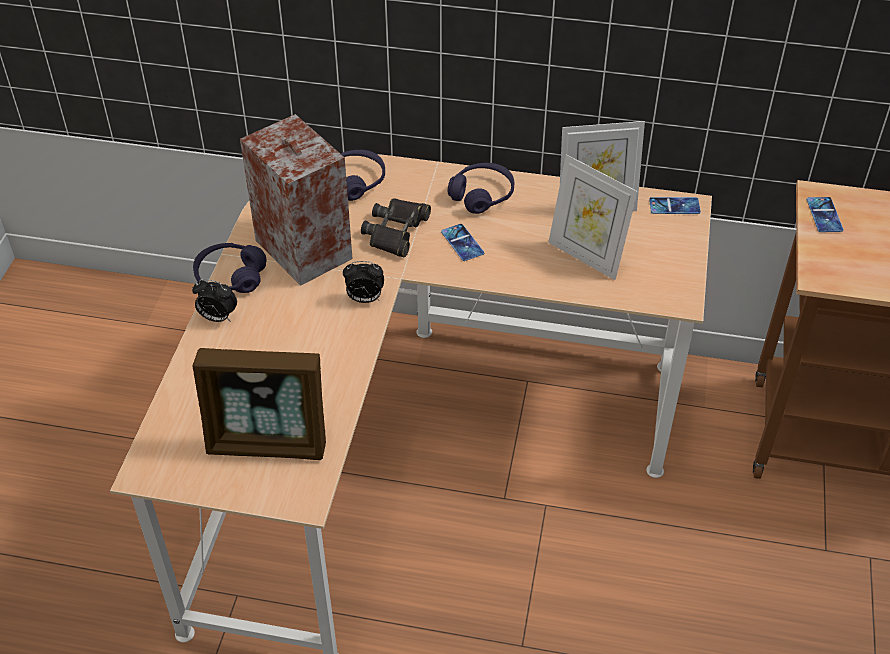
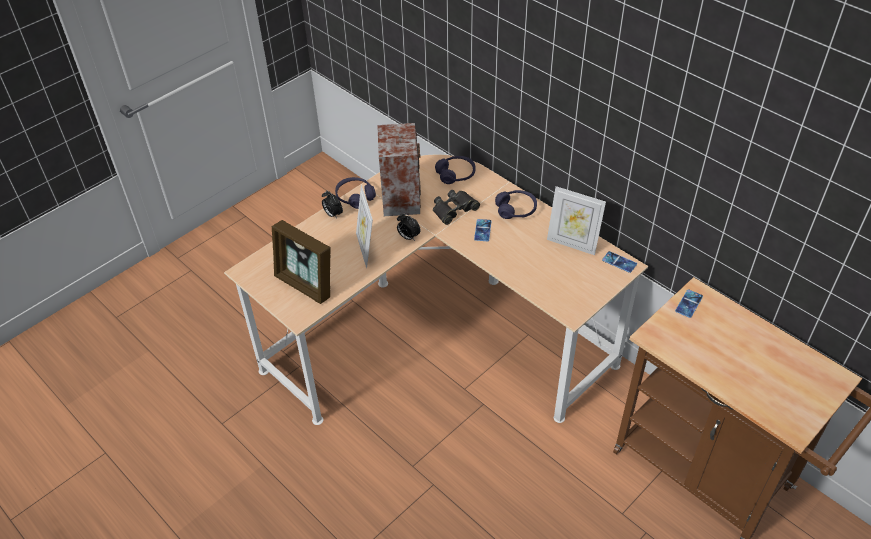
camera: 35 degrees right, 0 degrees up
picture frame [548,154,638,280] -> picture frame moved to [356,185,373,268]

